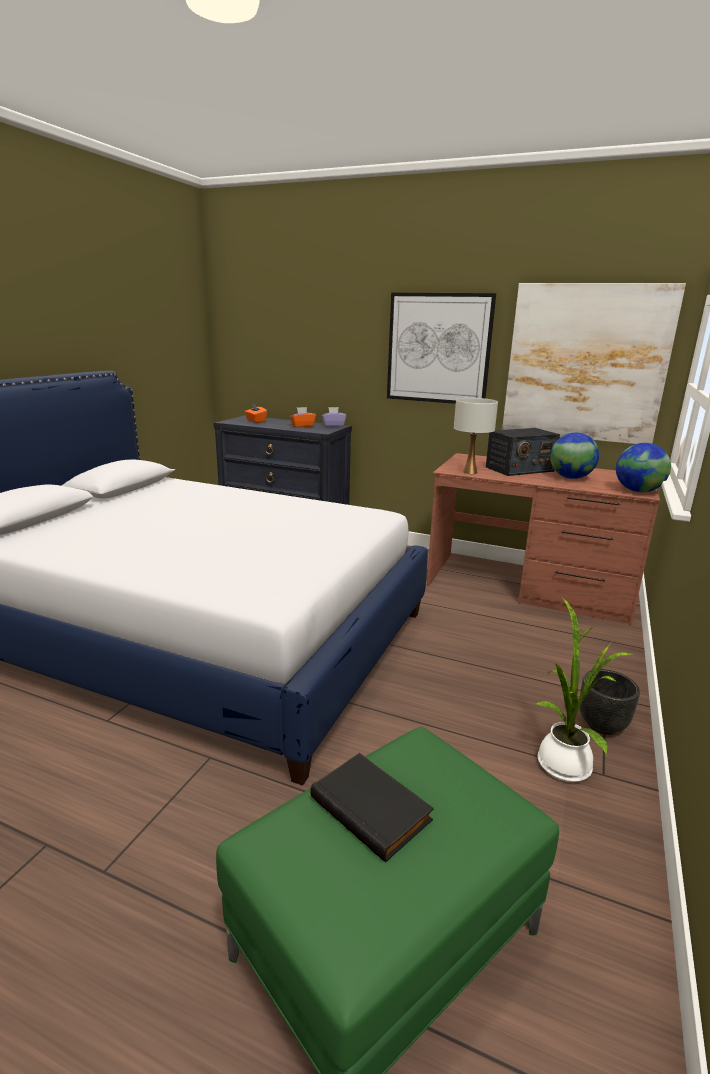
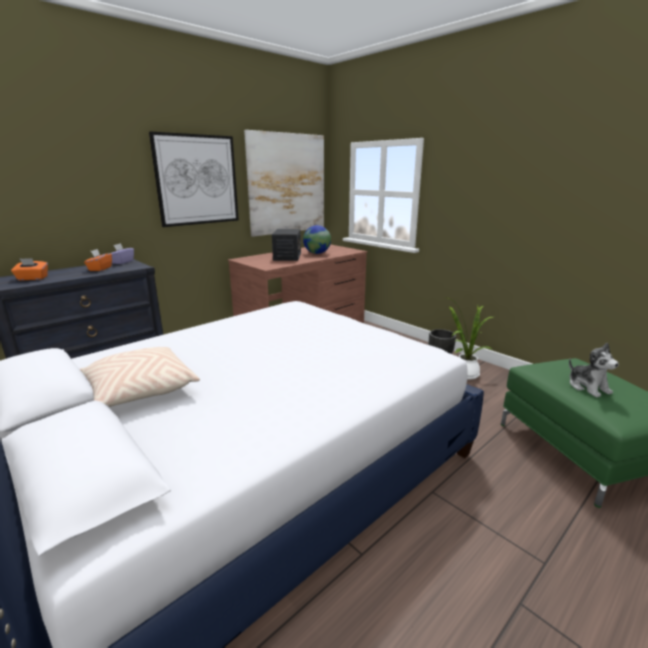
camera: 65 degrees left, 0 degrees up
black book [311,753,434,863] -> plush toy [569,343,619,397]
white table lamp [454,398,498,474] -> none
globe [616,443,671,492] -> none
none -> beige pillow [80,347,200,407]

